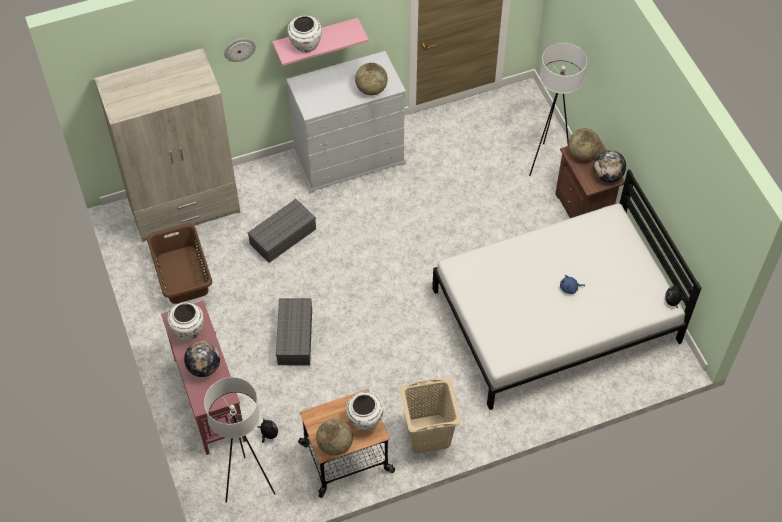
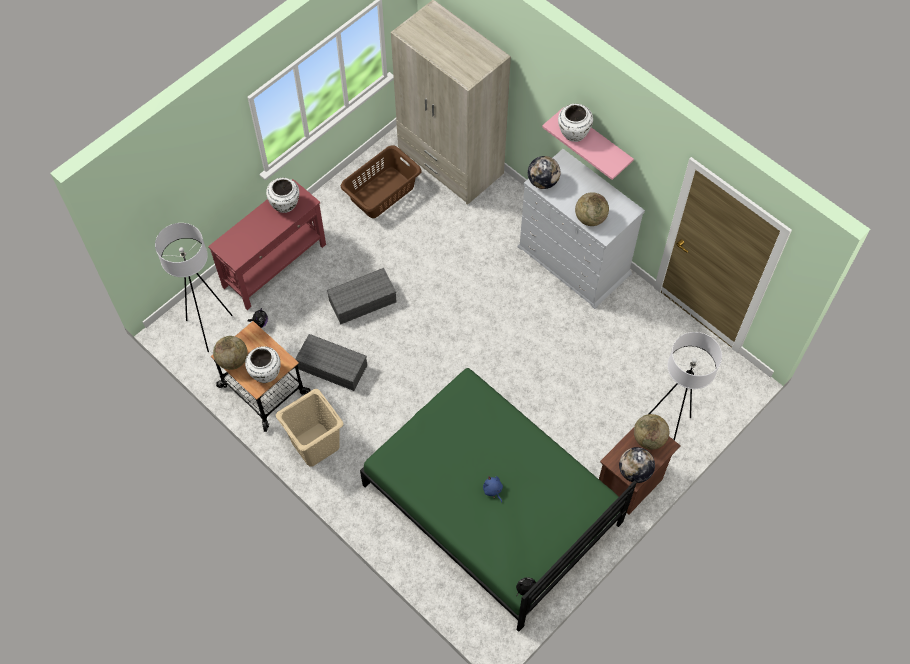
camera: 65 degrees right, 5 degrees up
globe [184,341,220,377] -> globe moved to [528,156,560,189]
wall clock [224,38,256,62] -> none
grey storage box [248,199,316,263] -> grey storage box moved to [295,334,367,391]
white bed [432,169,701,410] -> green bed [360,368,637,632]

